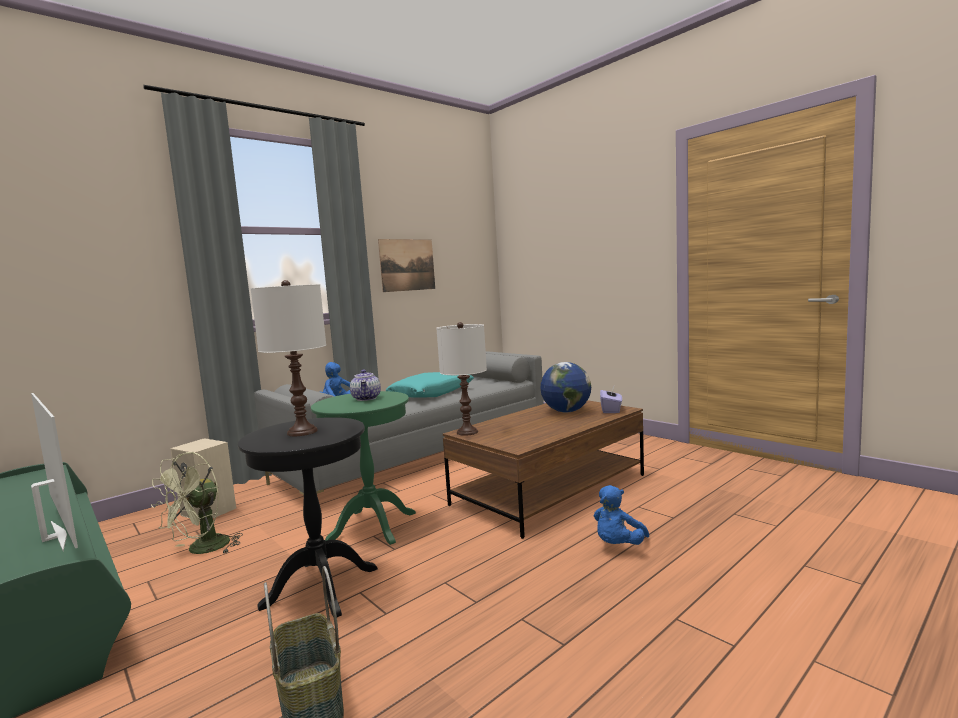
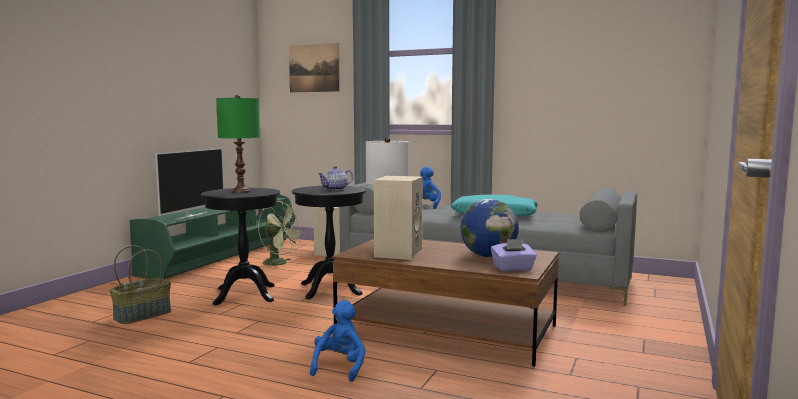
camera: 65 degrees right, 0 degrees up
green fan [151,452,243,554] -> green fan turned 150 degrees counterclockwise [258,201,304,268]
white table lamp [250,280,326,436] -> green table lamp [216,95,260,193]
green side table [311,391,416,545] -> black side table [292,186,366,299]
picture [378,239,435,292] -> picture moved to [289,43,340,92]
blue plush toy [594,485,649,545] -> blue plush toy turned 90 degrees clockwise [310,300,365,382]
none -> beige speaker [374,176,423,260]

